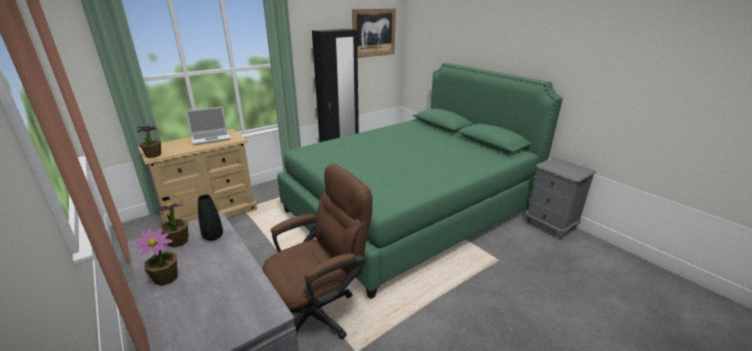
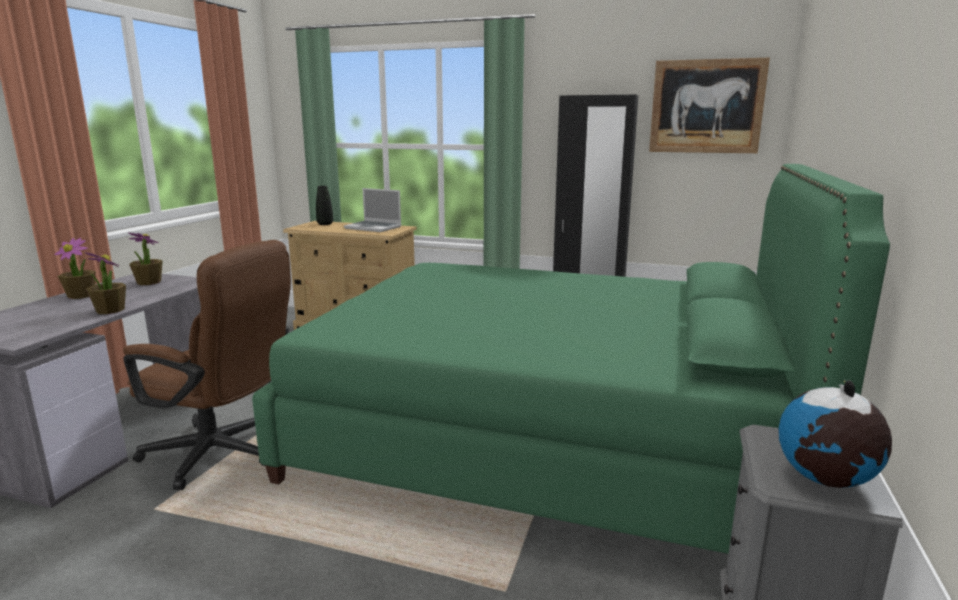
camera: 55 degrees right, 10 degrees down
potted plant [137,126,161,158] -> potted plant moved to [85,252,126,314]
black vase [198,195,223,241] -> black vase moved to [316,186,333,225]
none -> globe [778,379,892,488]

